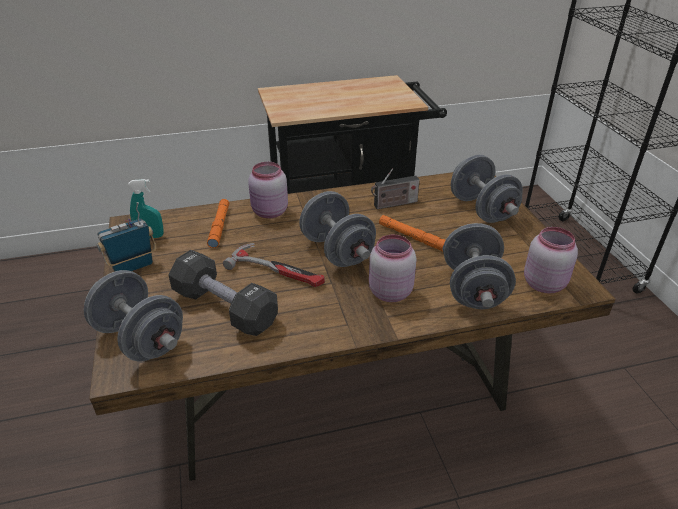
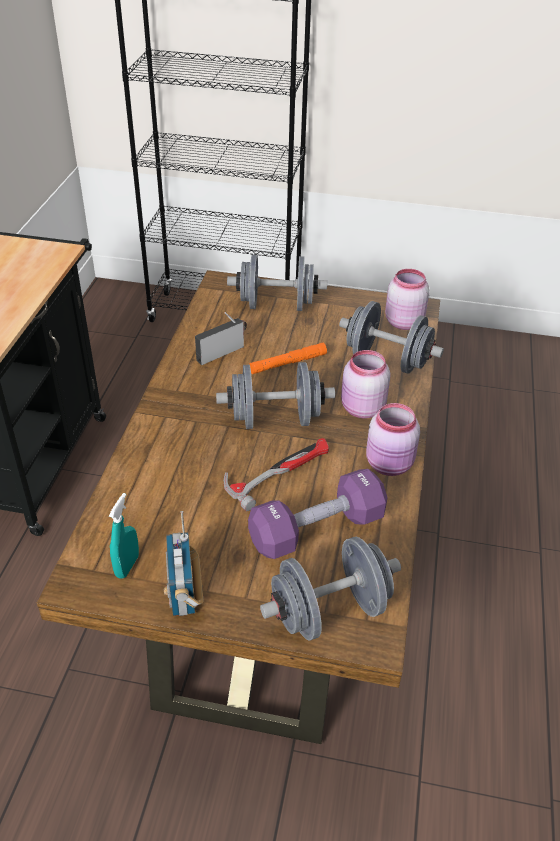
camera: 65 degrees left, 5 degrees up
black dumbbell [169,250,278,336] -> purple dumbbell [248,469,388,559]
orange flashlight [207,199,229,248] -> none
pink jar [248,162,288,218] -> pink jar moved to [366,403,420,476]
radio [371,169,420,209] -> radio turned 135 degrees counterclockwise [195,312,247,365]

